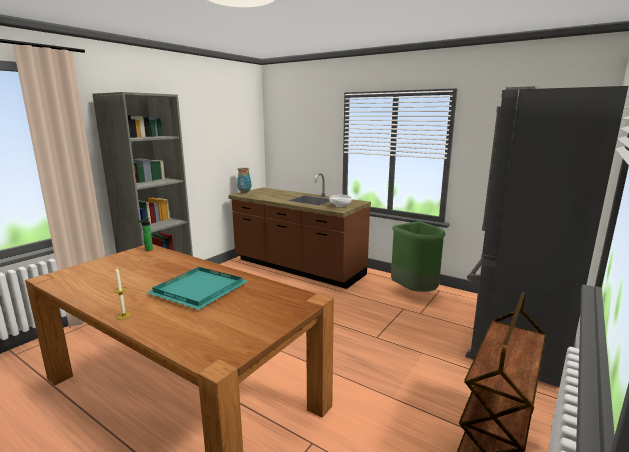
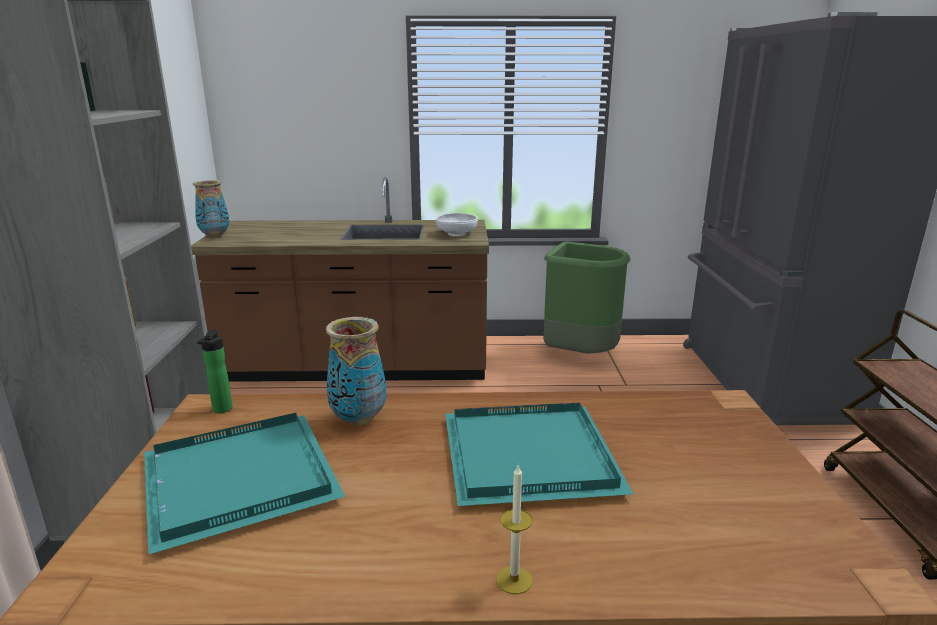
camera: 35 degrees left, 5 degrees up
none -> turquoise tray [144,413,345,555]
none -> vase [326,317,386,425]

